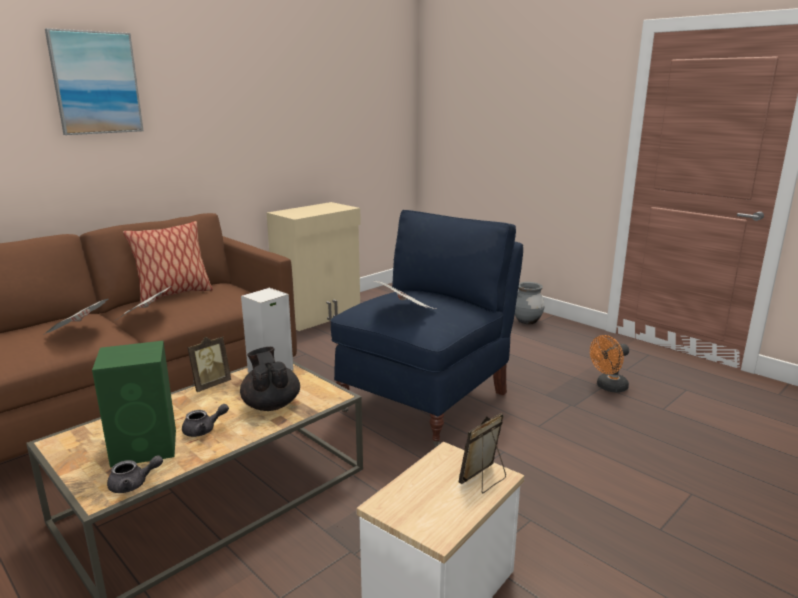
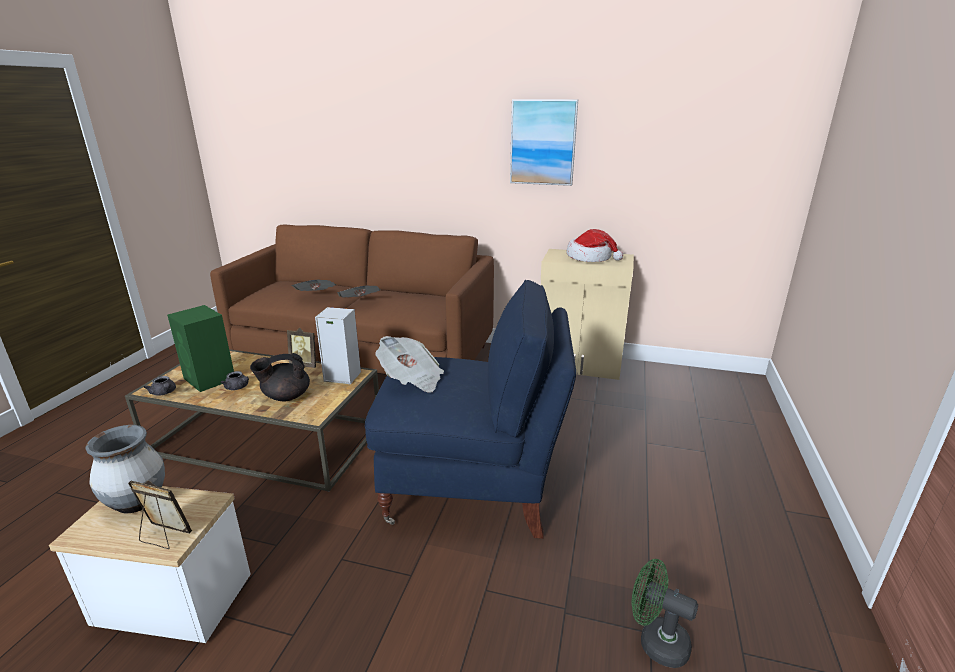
camera: 60 degrees right, 5 degrees up
picture [45,28,144,135] -> picture moved to [510,99,578,186]
pillow [123,221,213,303] -> none
black teapot [240,347,300,411] -> black teapot turned 150 degrees counterclockwise [250,353,310,401]
grey vase [515,282,545,324] -> grey vase moved to [86,425,165,513]
orange fan [590,335,629,393] -> green fan [631,559,698,668]
none -> hat [567,229,623,262]

